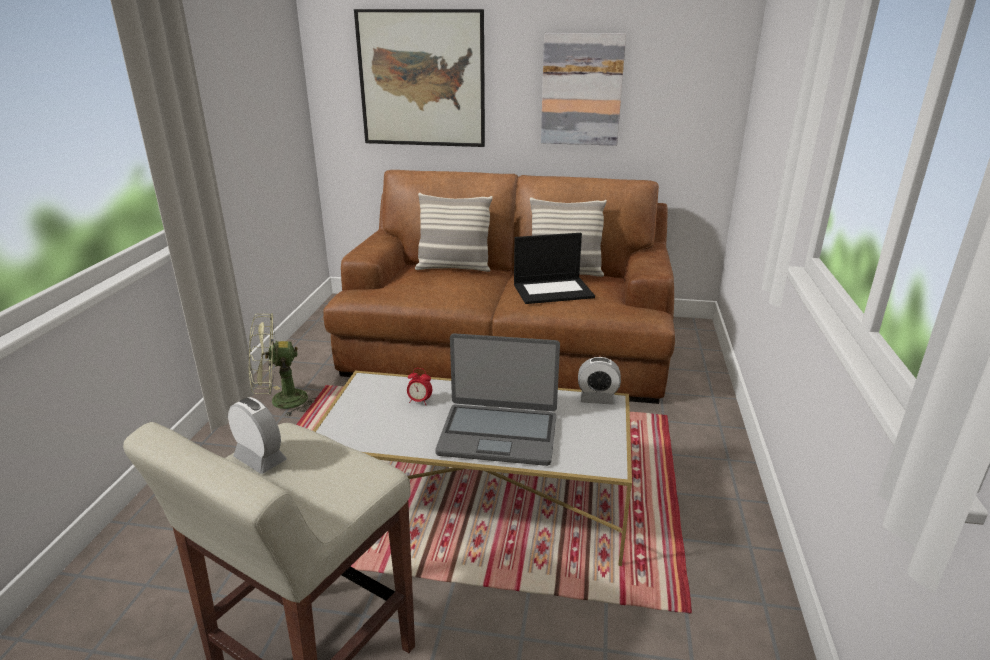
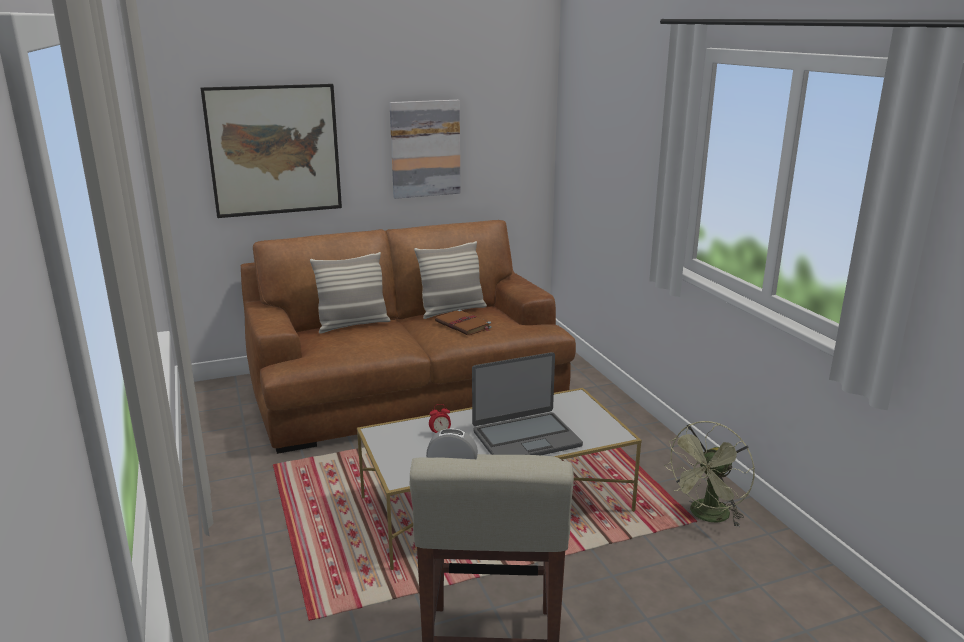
camera: 30 degrees left, 5 degrees down
green fan [249,313,315,417] -> green fan moved to [664,421,755,527]
laptop [514,233,595,304] -> brown book [435,309,492,335]
alarm clock [578,357,621,405] -> none

